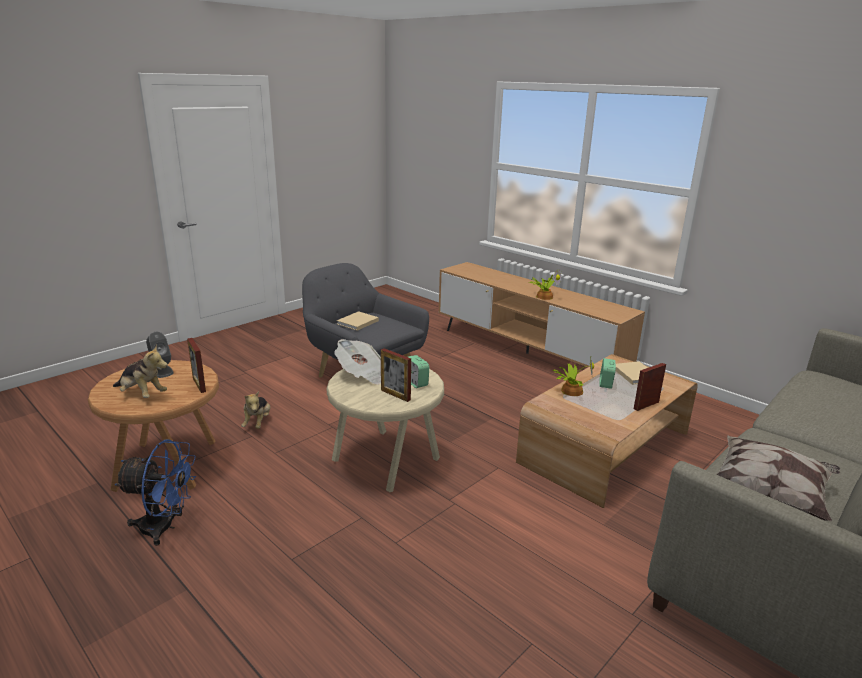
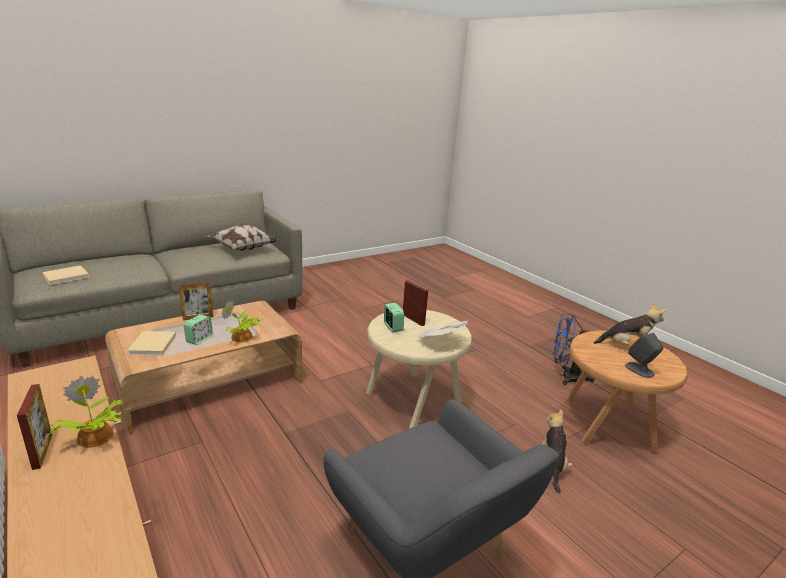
camera: 170 degrees left, 0 degrees up
plush toy [113,344,168,398] -> plush toy turned 150 degrees clockwise [594,302,666,346]
picture frame [187,338,206,393] -> picture frame moved to [17,384,52,470]
beige book [337,311,379,331] -> beige book moved to [42,265,89,285]

